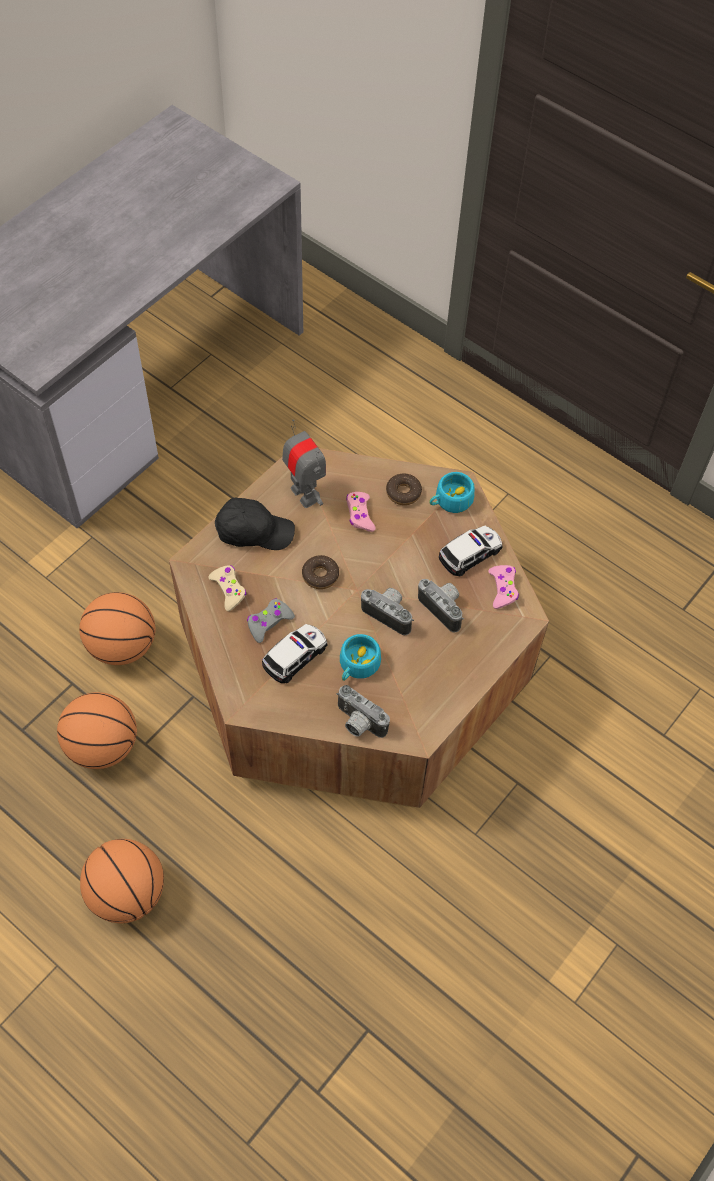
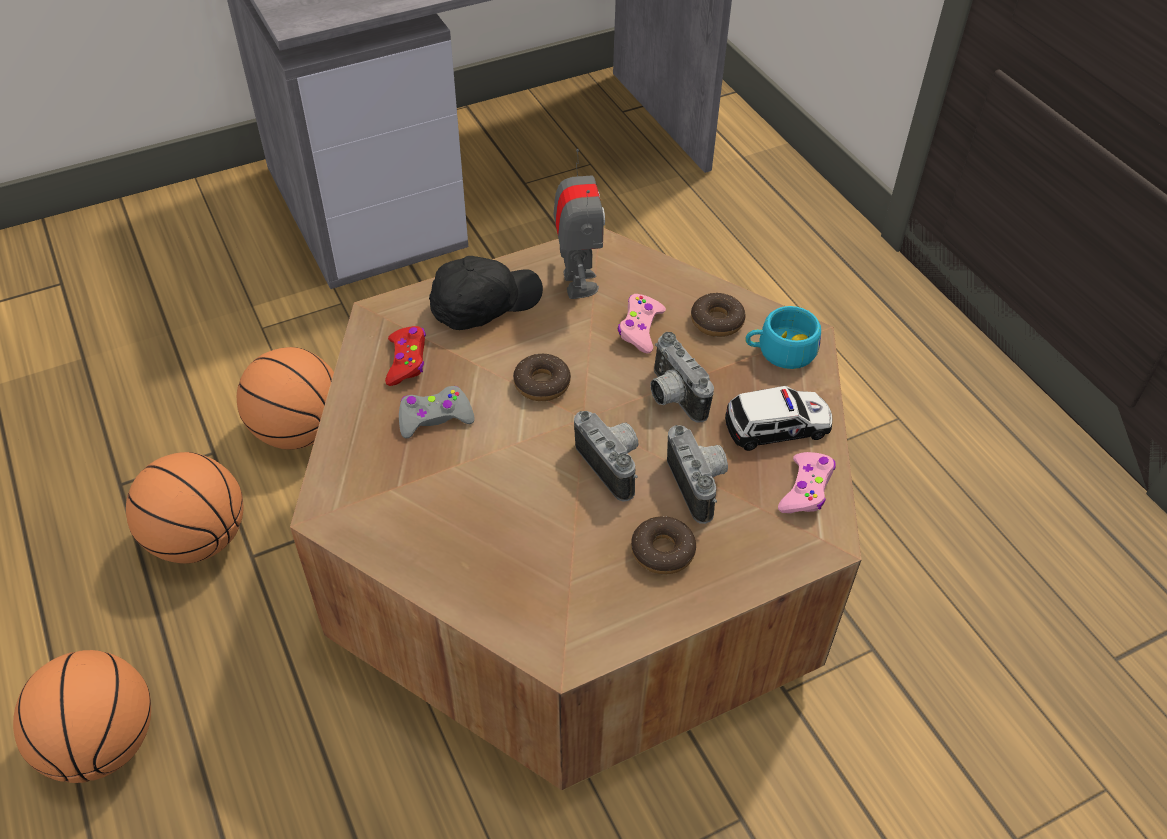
camera: 25 degrees right, 10 degrees down
beige game controller [209,565,246,611] -> red game controller [385,326,426,386]
black cap [215,498,295,550] -> black cap turned 60 degrees counterclockwise [429,256,543,330]
toy car [262,624,328,683] -> none
camera [336,685,390,738] -> camera moved to [650,332,714,423]
turquoise cup [340,634,381,681] -> none
none -> donut [631,516,696,575]

